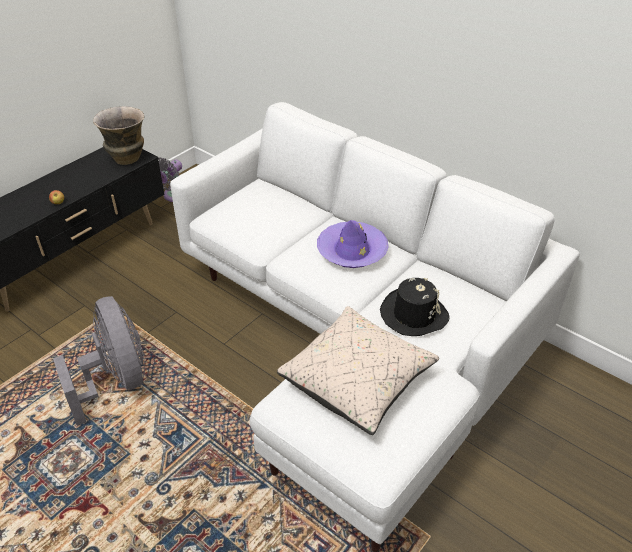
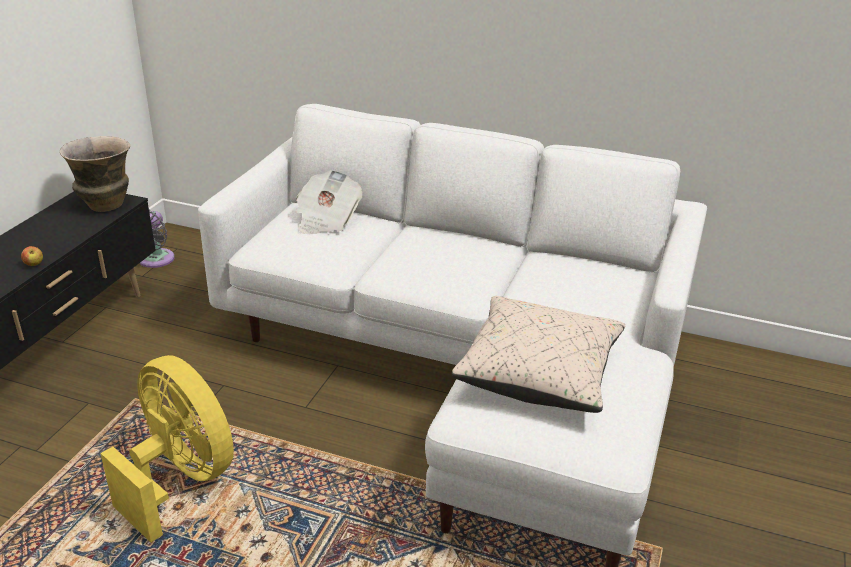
camera: 20 degrees left, 10 degrees down
grey fan [53,296,145,426] -> yellow fan [100,355,234,542]
purple hat [317,220,389,268] -> none
black hat [380,277,450,336] -> none
none -> newspaper [296,170,363,234]

